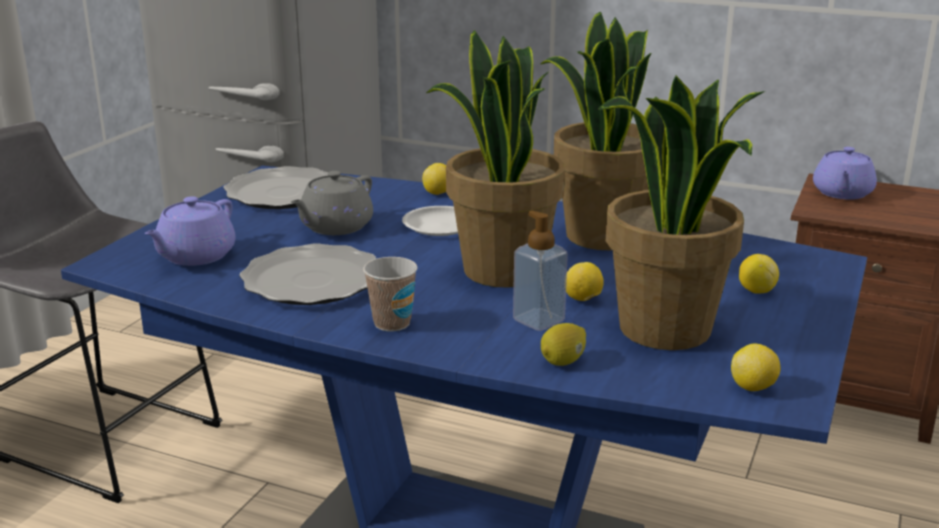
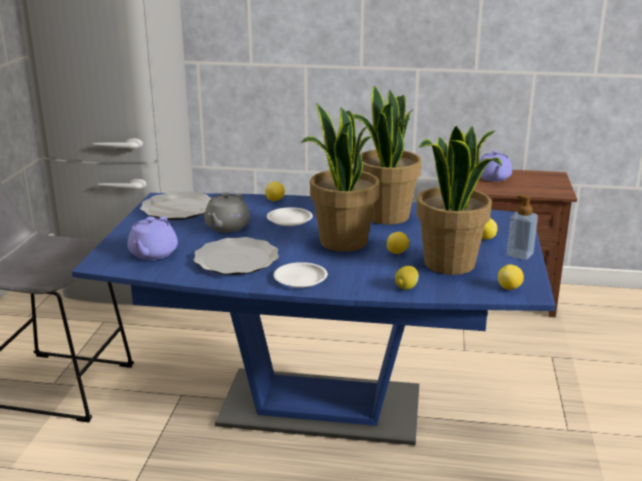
camera: 15 degrees left, 0 degrees up
cup [363,257,418,332] -> white plate [273,262,328,288]
soap dispenser [513,211,568,331] -> soap dispenser moved to [507,195,538,260]

